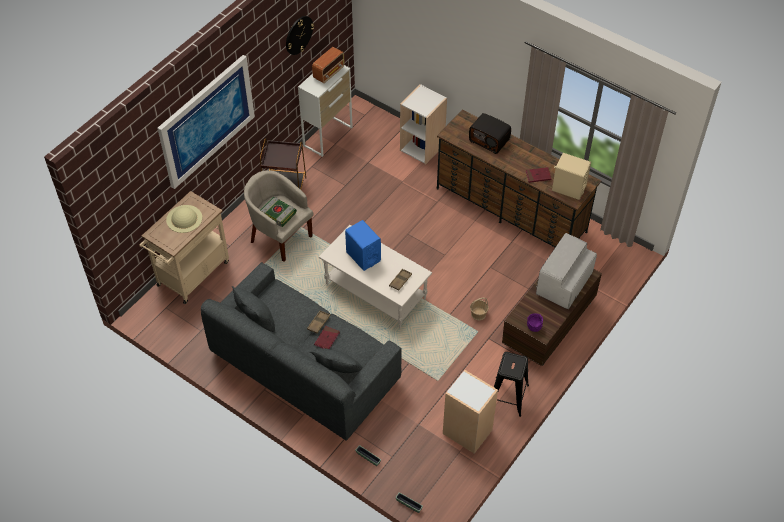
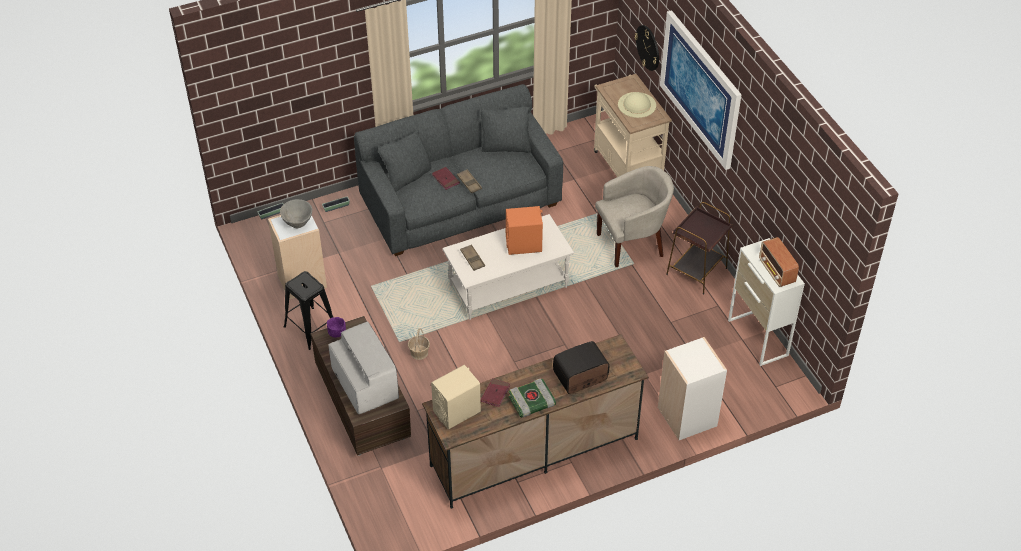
camera: 120 degrees right, 5 degrees down
book [260,197,297,227] -> book moved to [509,378,556,418]
wall clock [286,16,314,55] -> wall clock moved to [635,25,659,71]
blue speaker [345,220,381,271] -> orange speaker [506,206,543,255]
none -> grey bowl [280,199,312,228]

